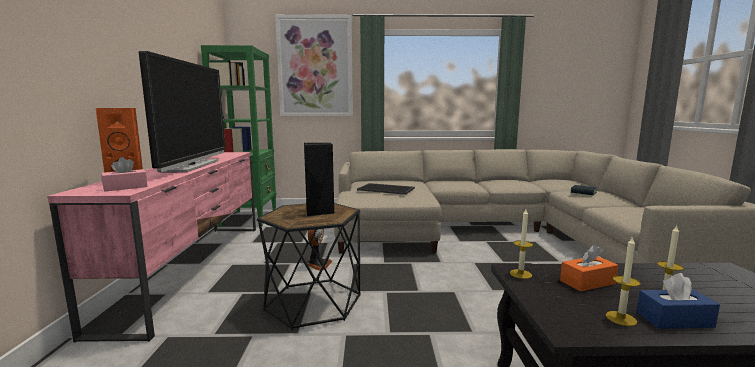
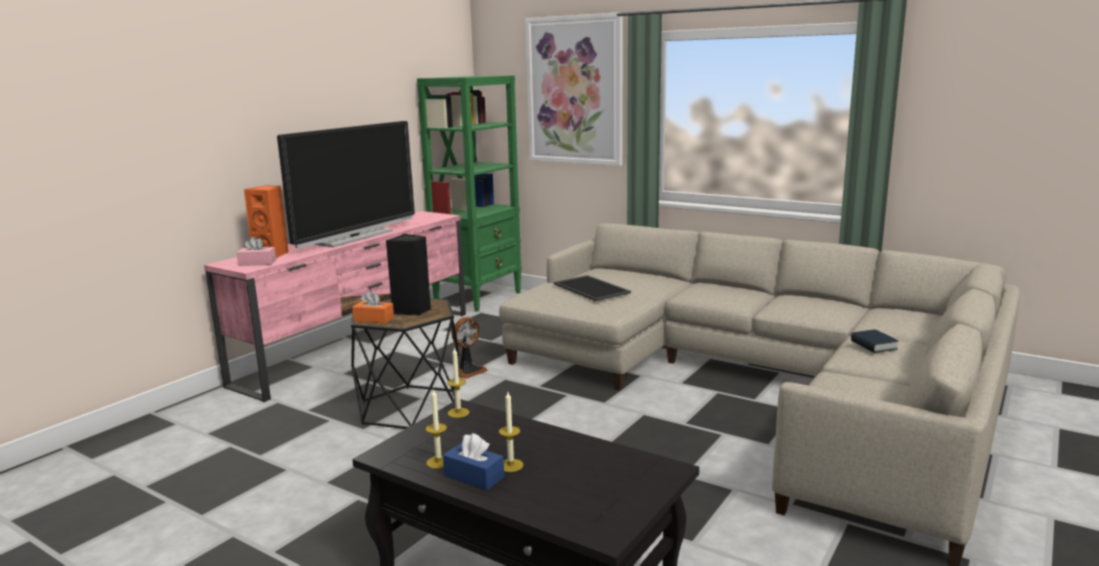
camera: 35 degrees right, 5 degrees up
orange tissue box [560,245,618,292] -> orange tissue box moved to [352,291,394,324]

